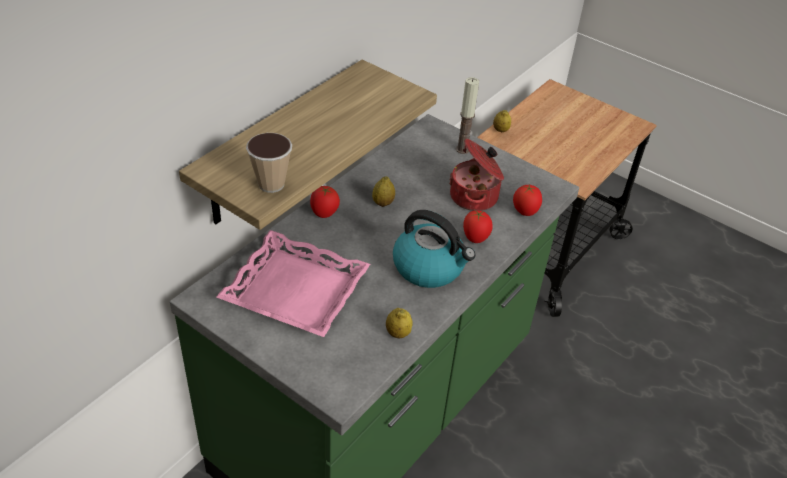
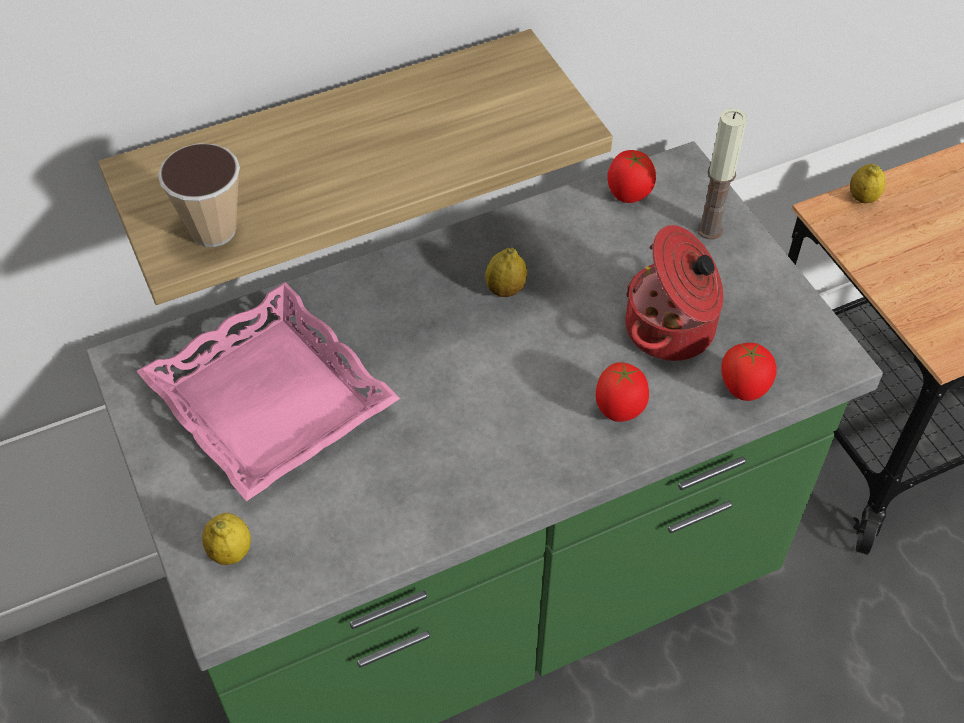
camera: 30 degrees right, 10 degrees up
tomato [310,186,340,218] -> tomato moved to [607,150,656,203]
lemon [386,308,413,339] -> lemon moved to [202,513,251,565]
kettle [393,210,475,288] -> none

